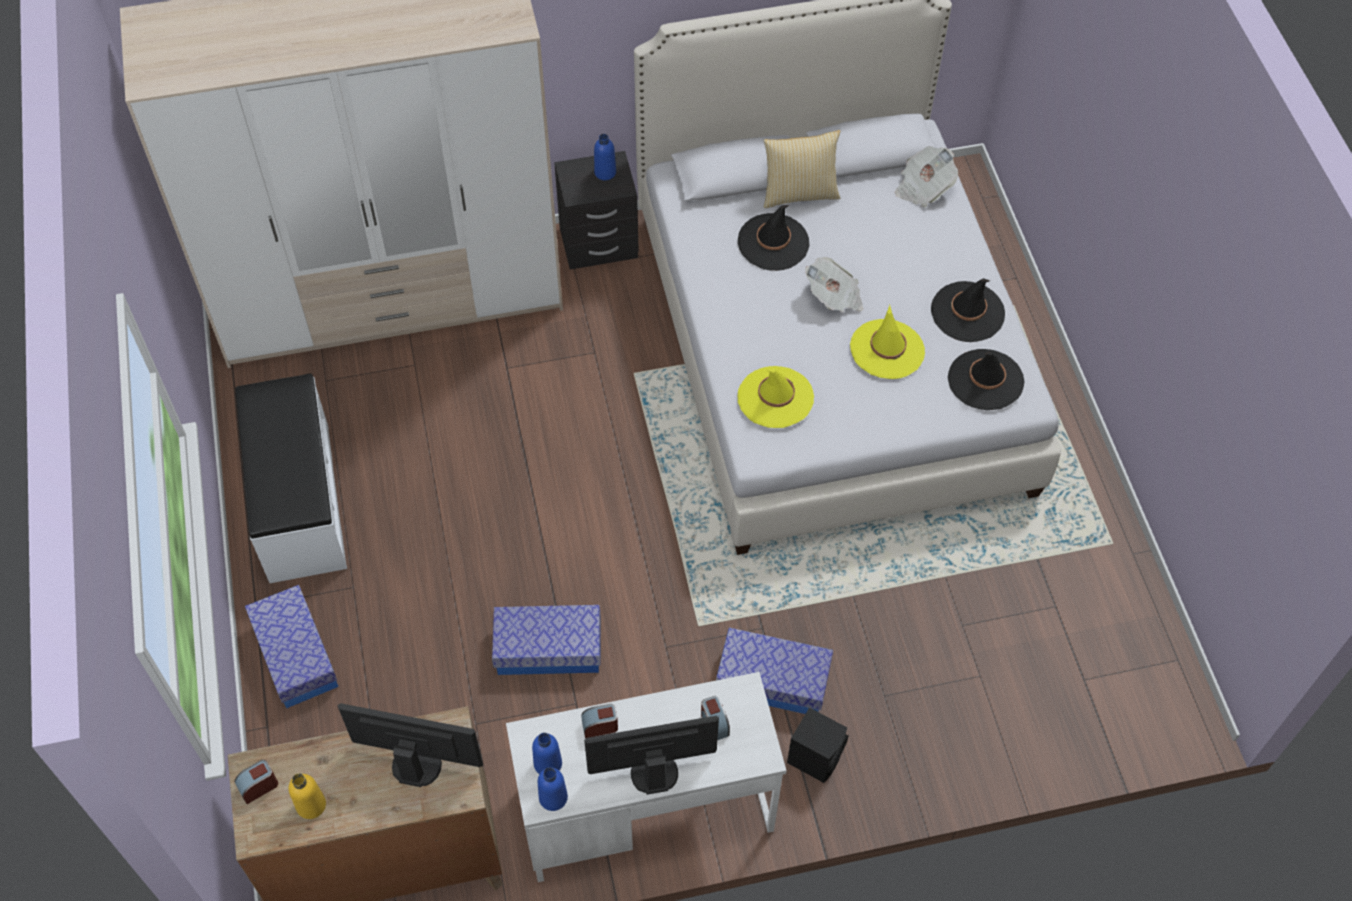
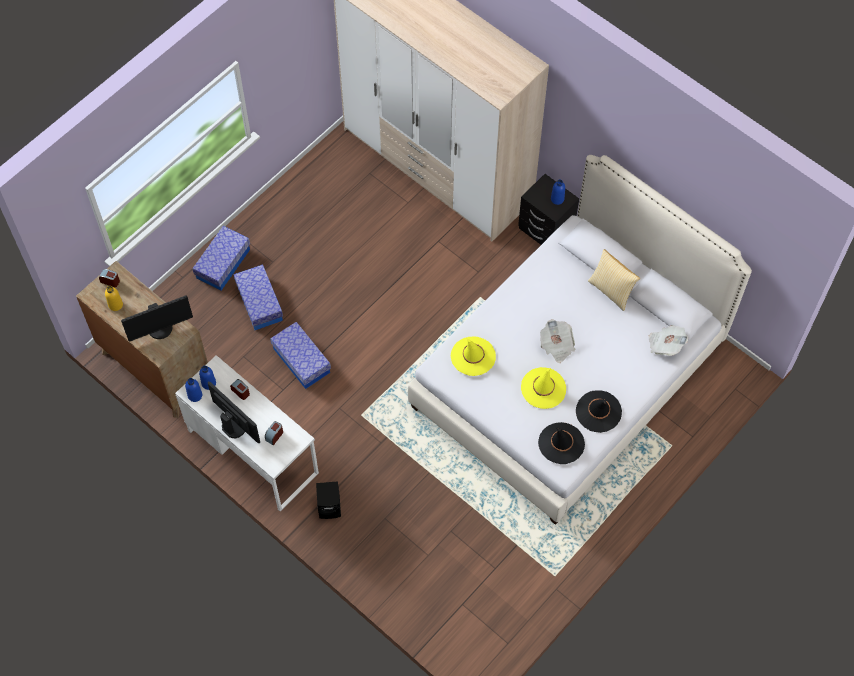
camera: 55 degrees right, 5 degrees up
white bench [235,373,347,583] -> none
monitor [338,703,483,787] -> monitor turned 90 degrees clockwise [121,295,193,341]
storage box [716,628,833,714] -> storage box moved to [234,264,283,330]
black hat [738,205,809,271] -> none

